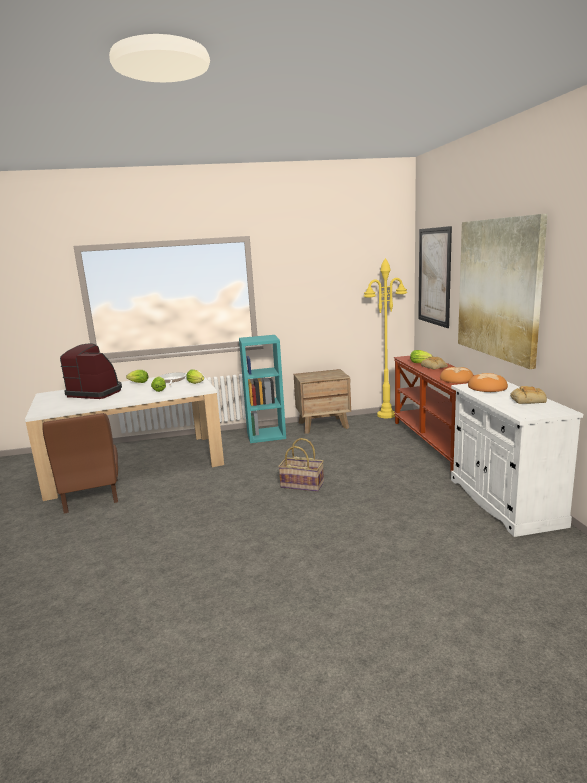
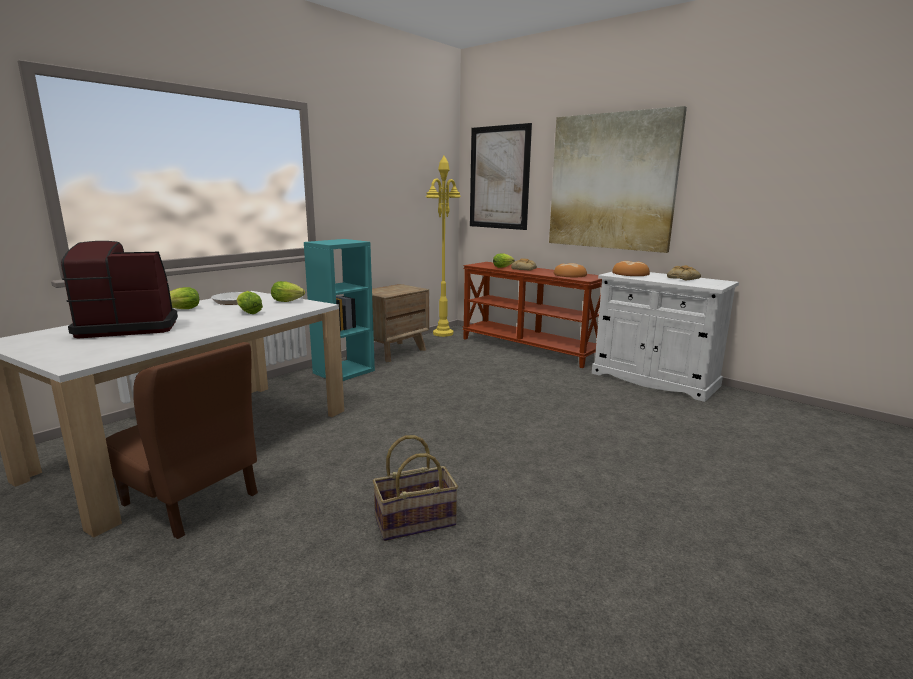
camera: 40 degrees left, 0 degrees up
basket [278,438,324,492] -> basket moved to [373,435,458,541]

